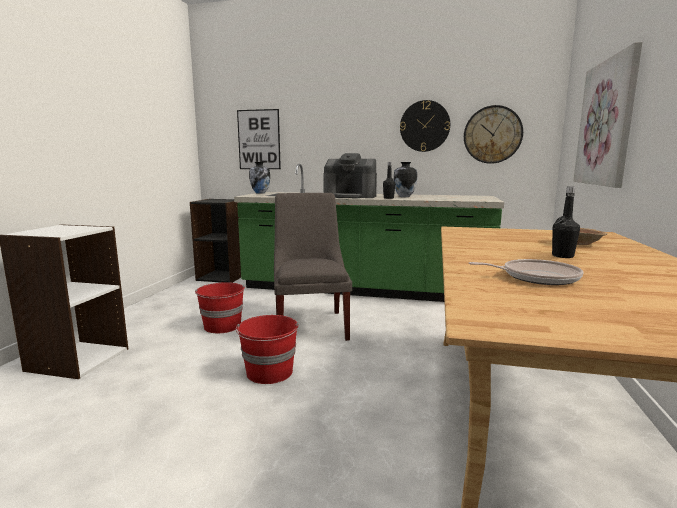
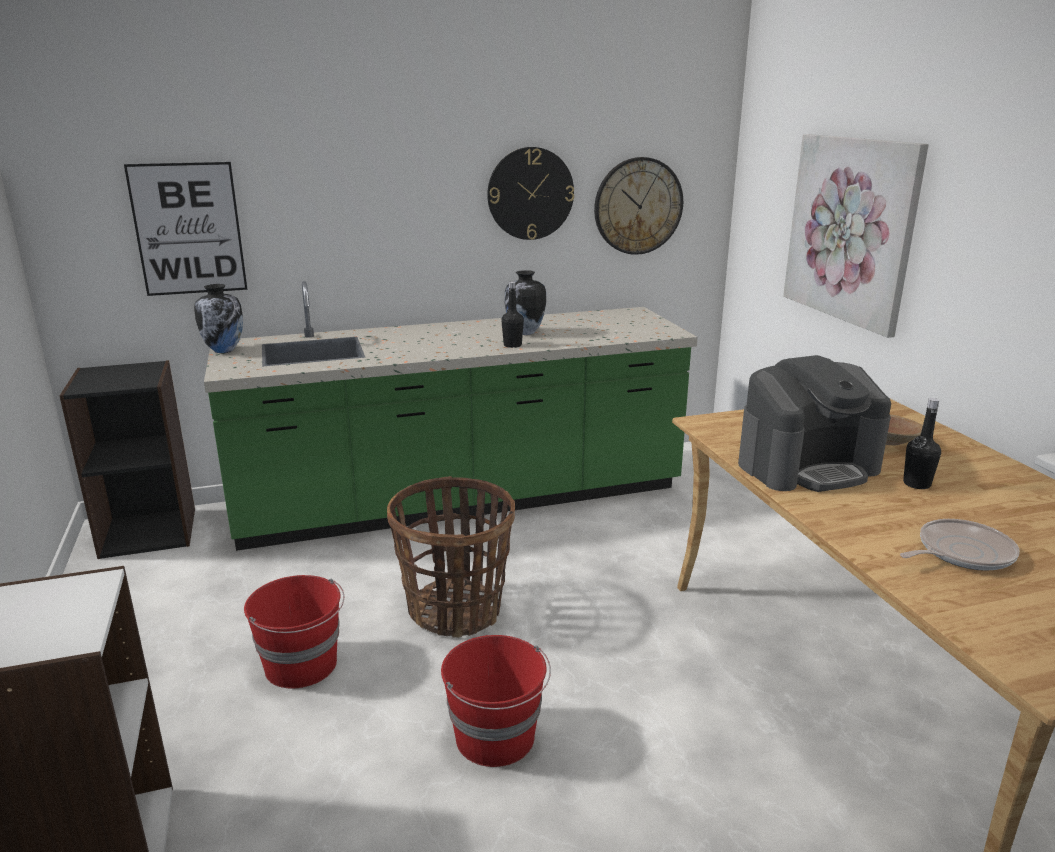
camera: 30 degrees left, 10 degrees up
grey chair [274,193,352,341] -> basket [387,476,515,638]
coffee machine [323,153,377,198] -> coffee machine moved to [738,355,891,492]

